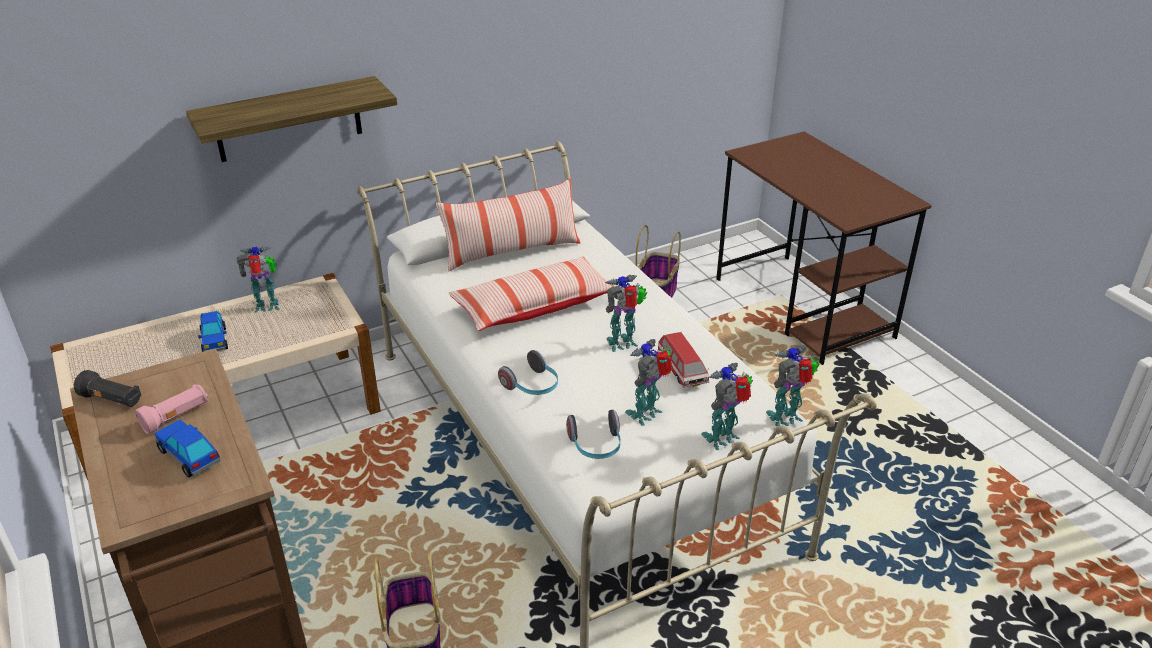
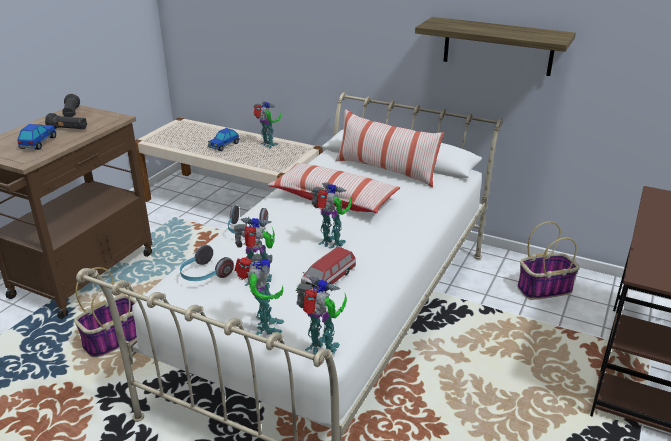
camera: 55 degrees right, 5 degrees down
pink flashlight [135,384,208,434] -> black flashlight [45,113,87,130]
shelf [186,76,397,162] -> shelf moved to [415,17,576,76]
toy robot [701,363,753,450] -> toy robot turned 75 degrees clockwise [235,254,284,335]

